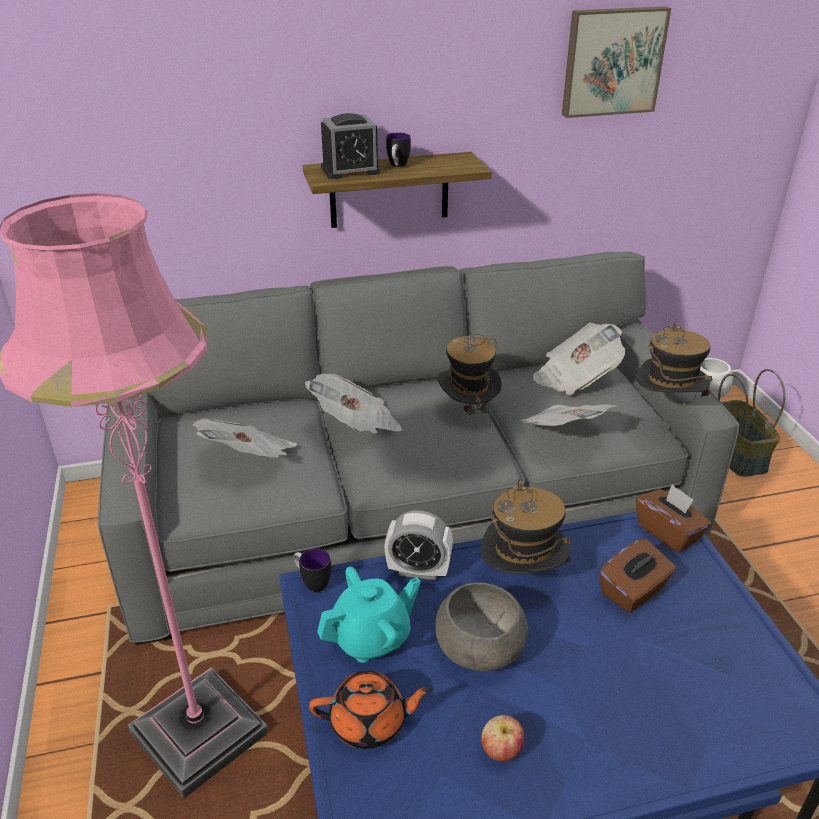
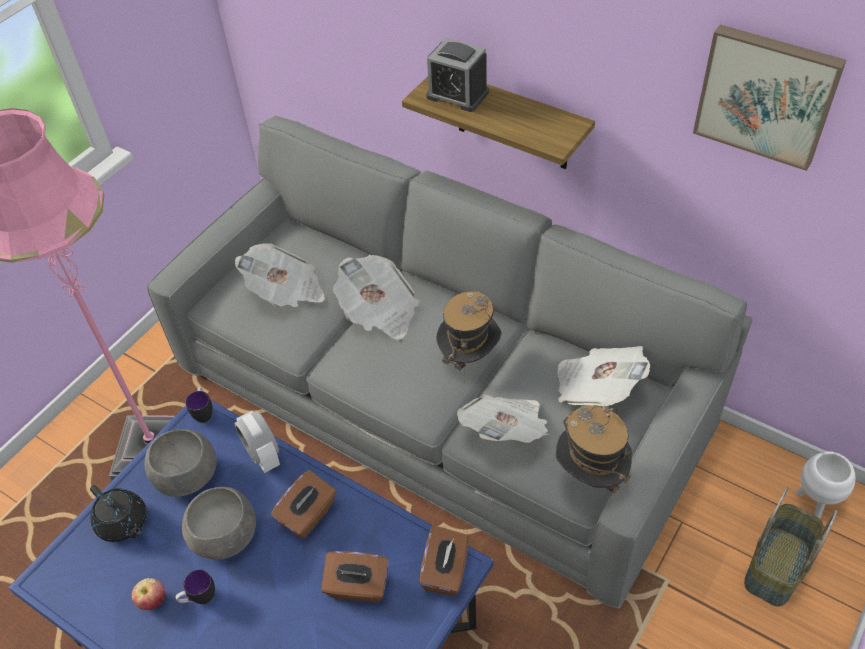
camera: 50 degrees right, 15 degrees up
orange teapot [309,671,433,749] -> black teapot [90,485,147,542]
turquoise teapot [317,567,421,663] -> grey bowl [145,429,217,497]
mug [386,133,411,167] -> mug moved to [175,569,215,604]
hat [480,478,572,574] -> brown tissue box [271,470,336,539]

